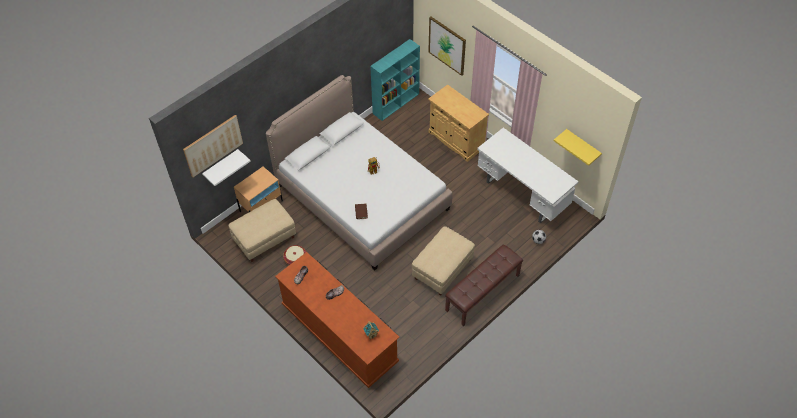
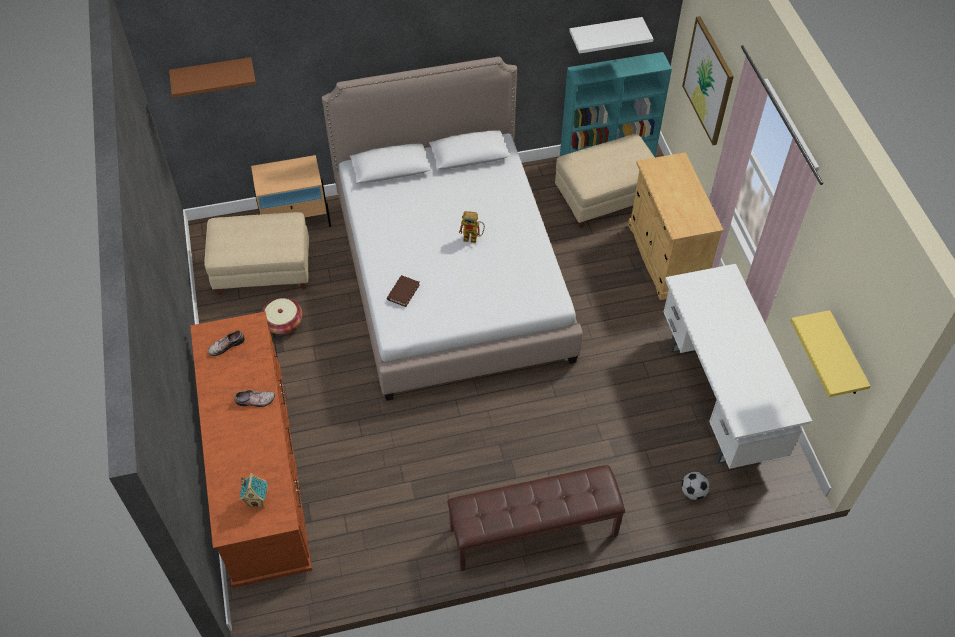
camera: 30 degrees right, 0 degrees up
picture [183,115,243,177] -> brown shelf [169,57,256,98]
white shelf [202,149,251,186] -> white shelf moved to [569,17,653,54]
beige ottoman [412,226,475,296] -> beige ottoman moved to [555,134,655,228]

